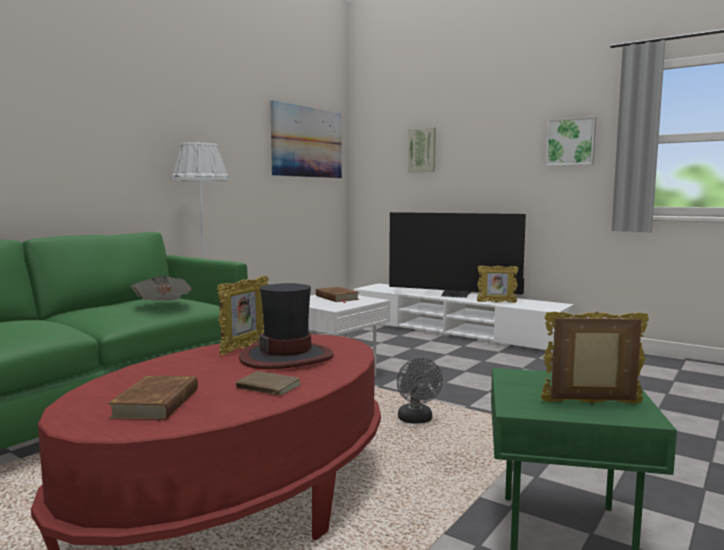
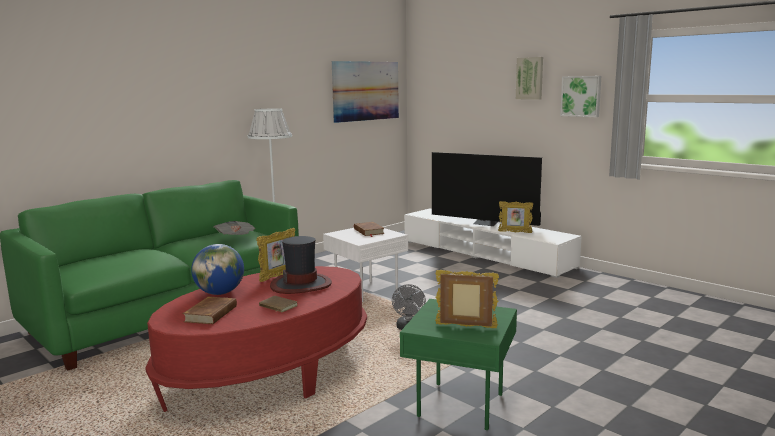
camera: 10 degrees right, 5 degrees up
picture [408,127,436,172] -> picture moved to [516,57,543,100]
none -> globe [191,244,244,295]

